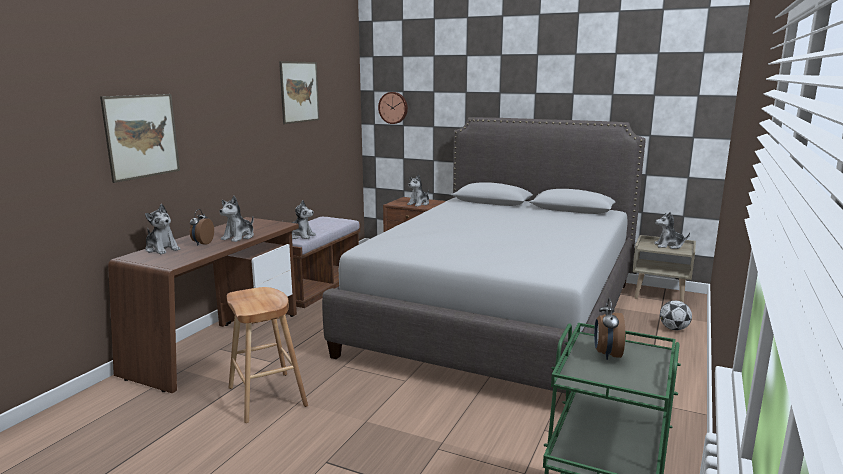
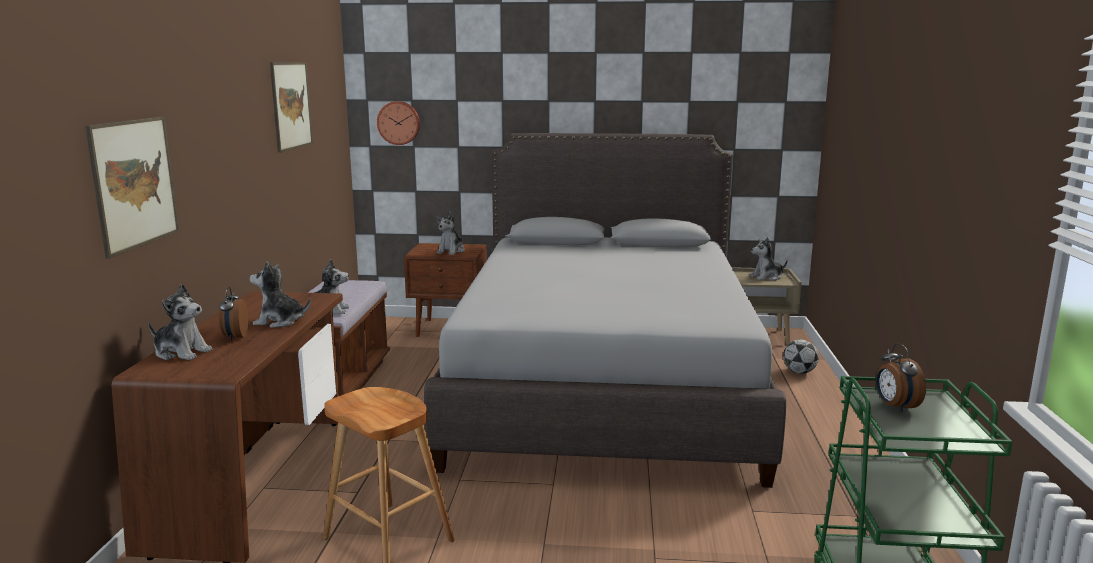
camera: 20 degrees left, 0 degrees up
plush toy [219,196,254,242] -> plush toy turned 90 degrees clockwise [250,261,310,328]

